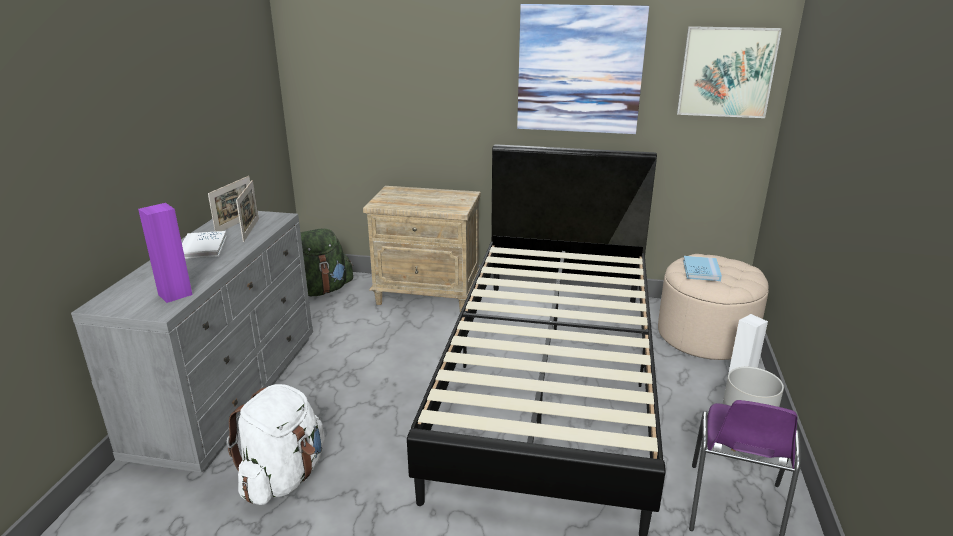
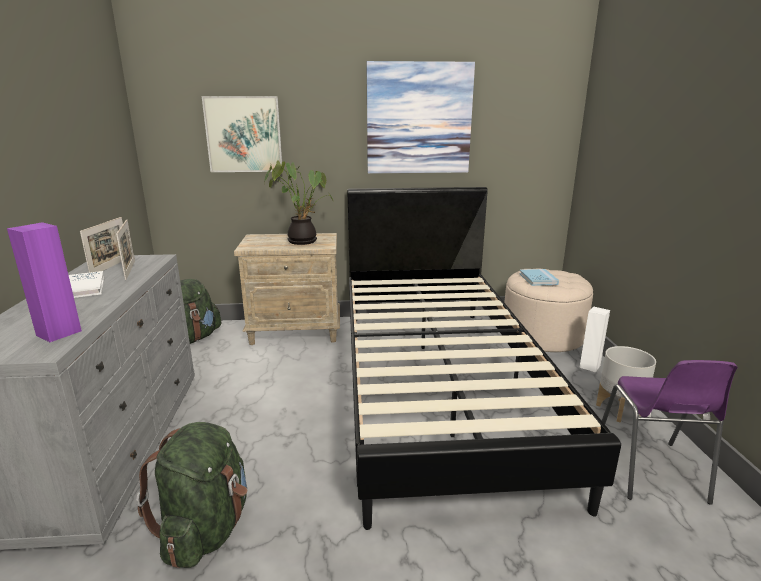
camera: 15 degrees left, 5 degrees down
white backpack [226,384,325,505] -> green backpack [136,422,248,568]
picture [677,26,782,118] -> picture moved to [202,96,282,172]
none -> potted plant [264,160,333,245]

